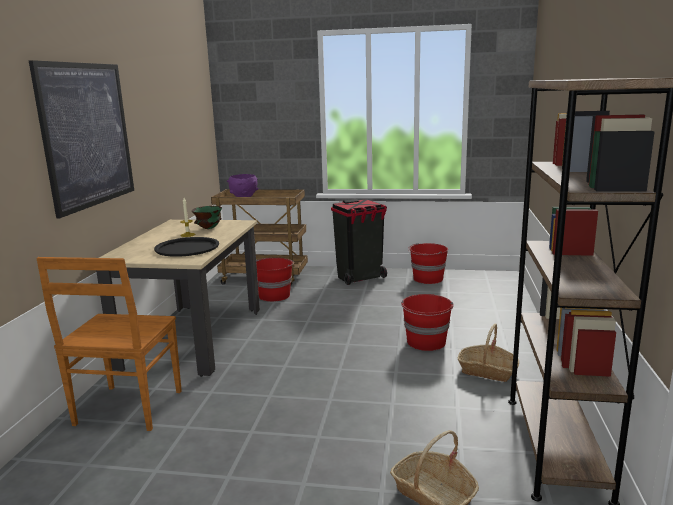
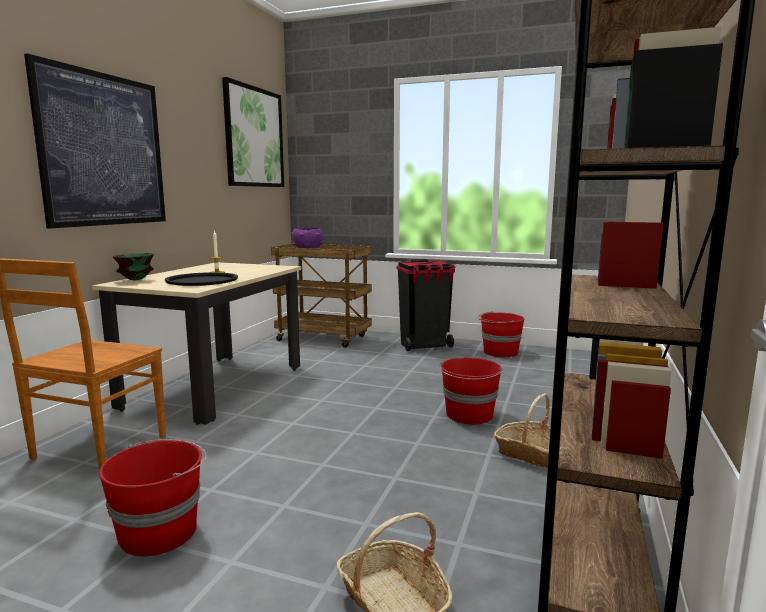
camera: 10 degrees right, 5 degrees down
green bowl [192,206,222,229] -> green bowl moved to [113,253,154,281]
red bucket [256,258,294,302] -> red bucket moved to [99,439,207,556]
none -> picture [222,77,284,187]

